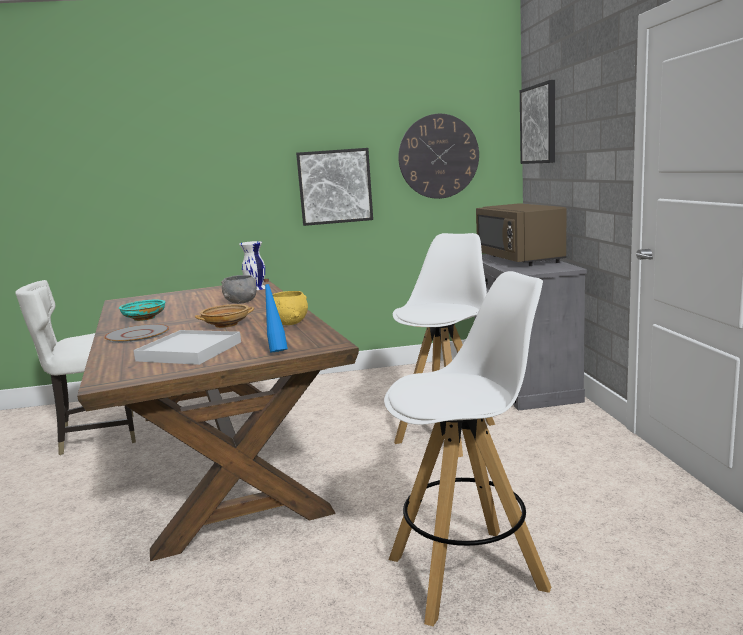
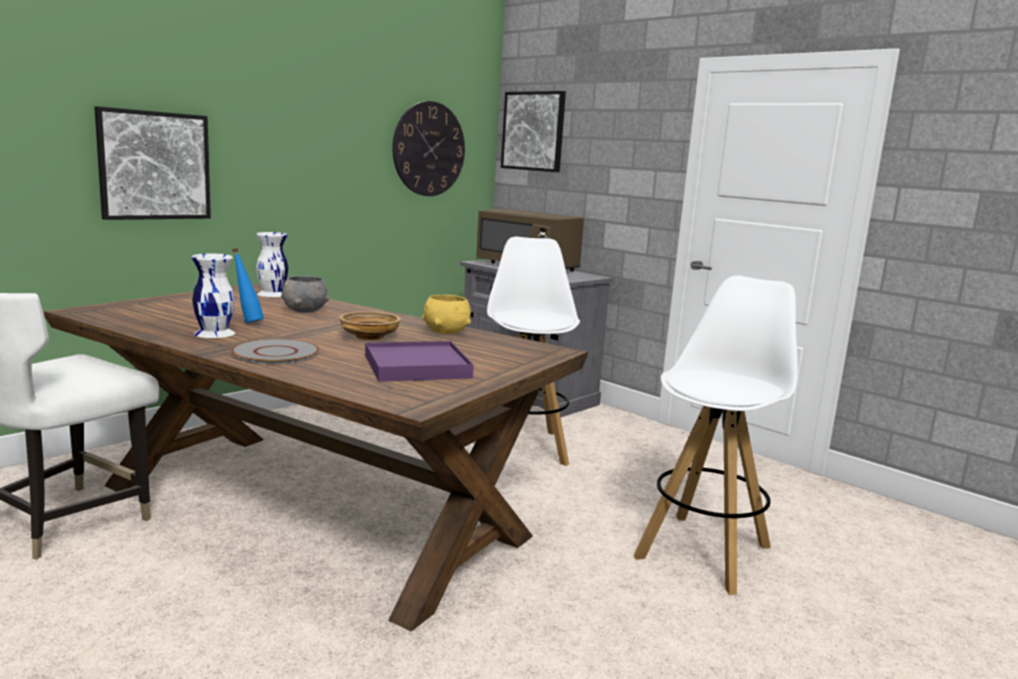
camera: 40 degrees left, 0 degrees up
turquoise bowl [119,300,165,321] -> white vase [191,254,235,338]
white tray [133,330,241,365] -> purple tray [365,341,474,382]
blue bottle [264,278,288,352] -> blue bottle moved to [232,248,264,323]
picture [296,148,373,226] -> picture moved to [94,106,211,220]

